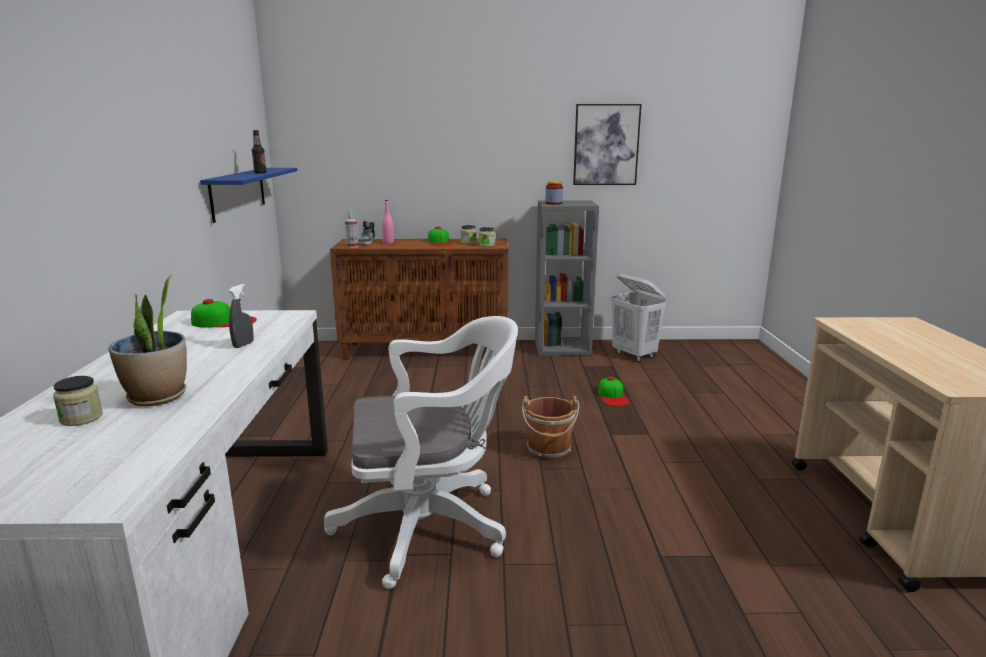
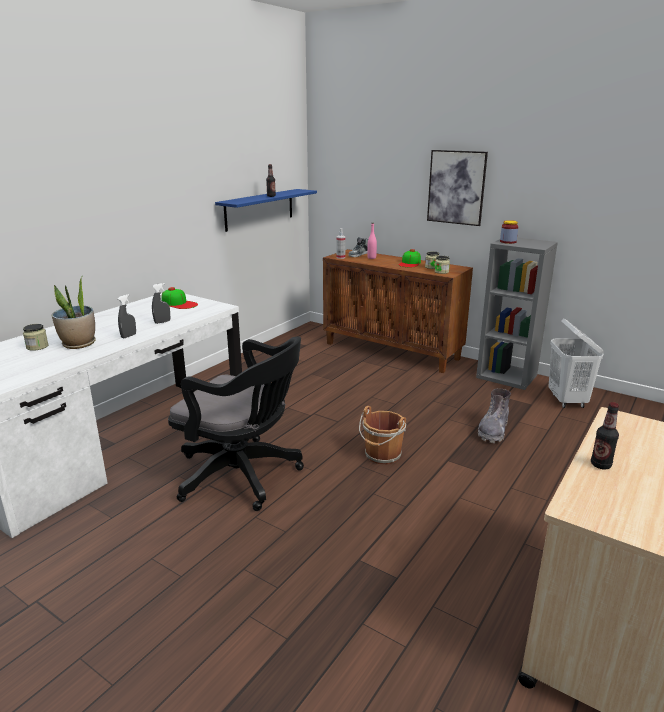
camera: 35 degrees right, 5 degrees up
white office chair [324,316,518,589] -> black office chair [168,336,304,511]
picture [573,104,642,185] -> picture moved to [427,150,488,226]
cap [598,377,629,406] -> grey boot [478,388,511,443]
none -> grey spray bottle [118,294,136,338]
none -> bottle [591,402,619,469]

